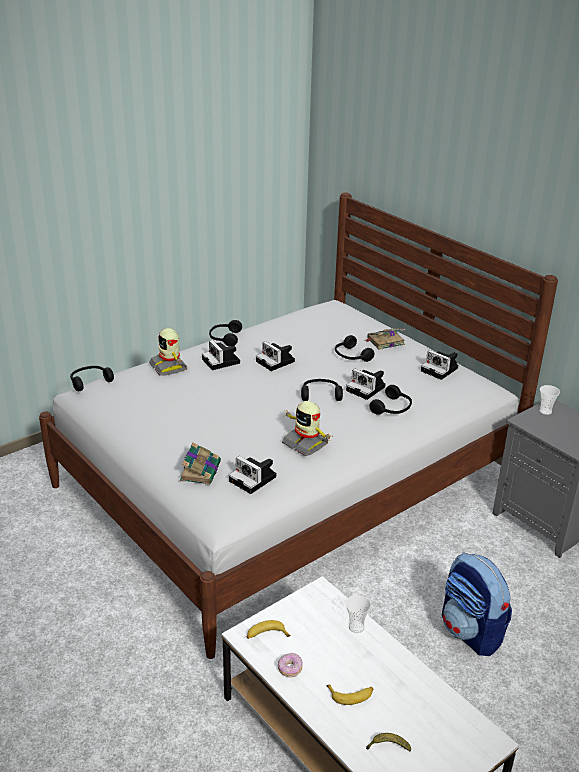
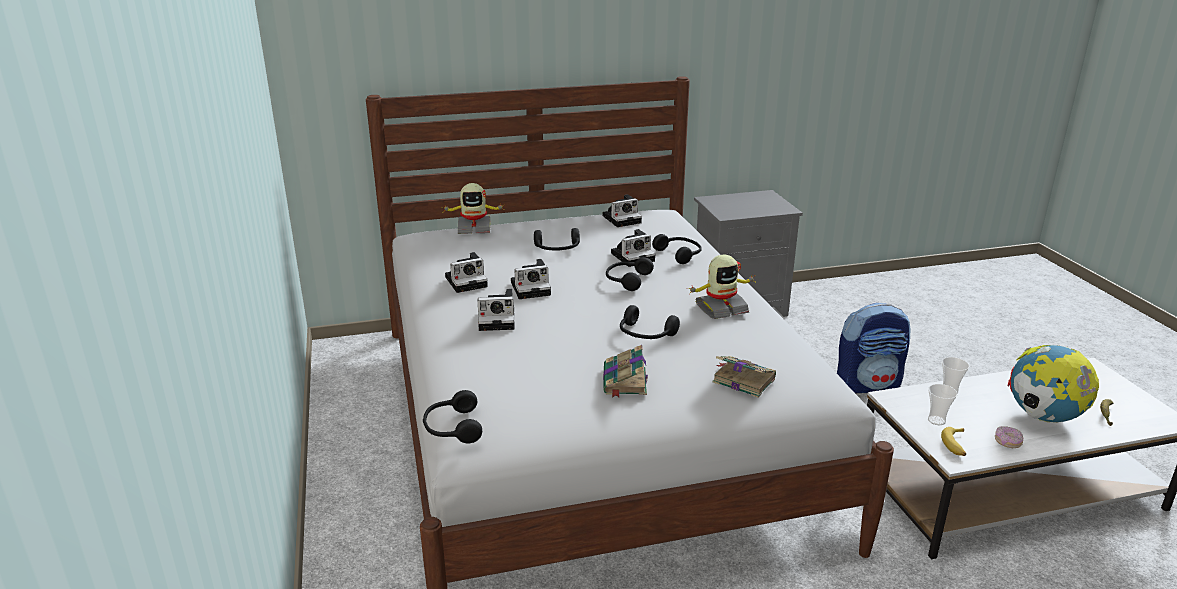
camera: 65 degrees left, 5 degrees down
toy robot [149,328,187,376] -> toy robot moved to [441,183,503,234]
black headphones [209,320,242,347] -> black headphones moved to [620,305,680,339]
camera [229,456,276,494] -> camera moved to [445,252,488,293]
banana [327,684,373,705] -> globe [1008,345,1099,423]
book [365,329,405,350] -> book moved to [603,345,648,398]
cup [539,385,560,415] -> cup moved to [928,384,958,425]

